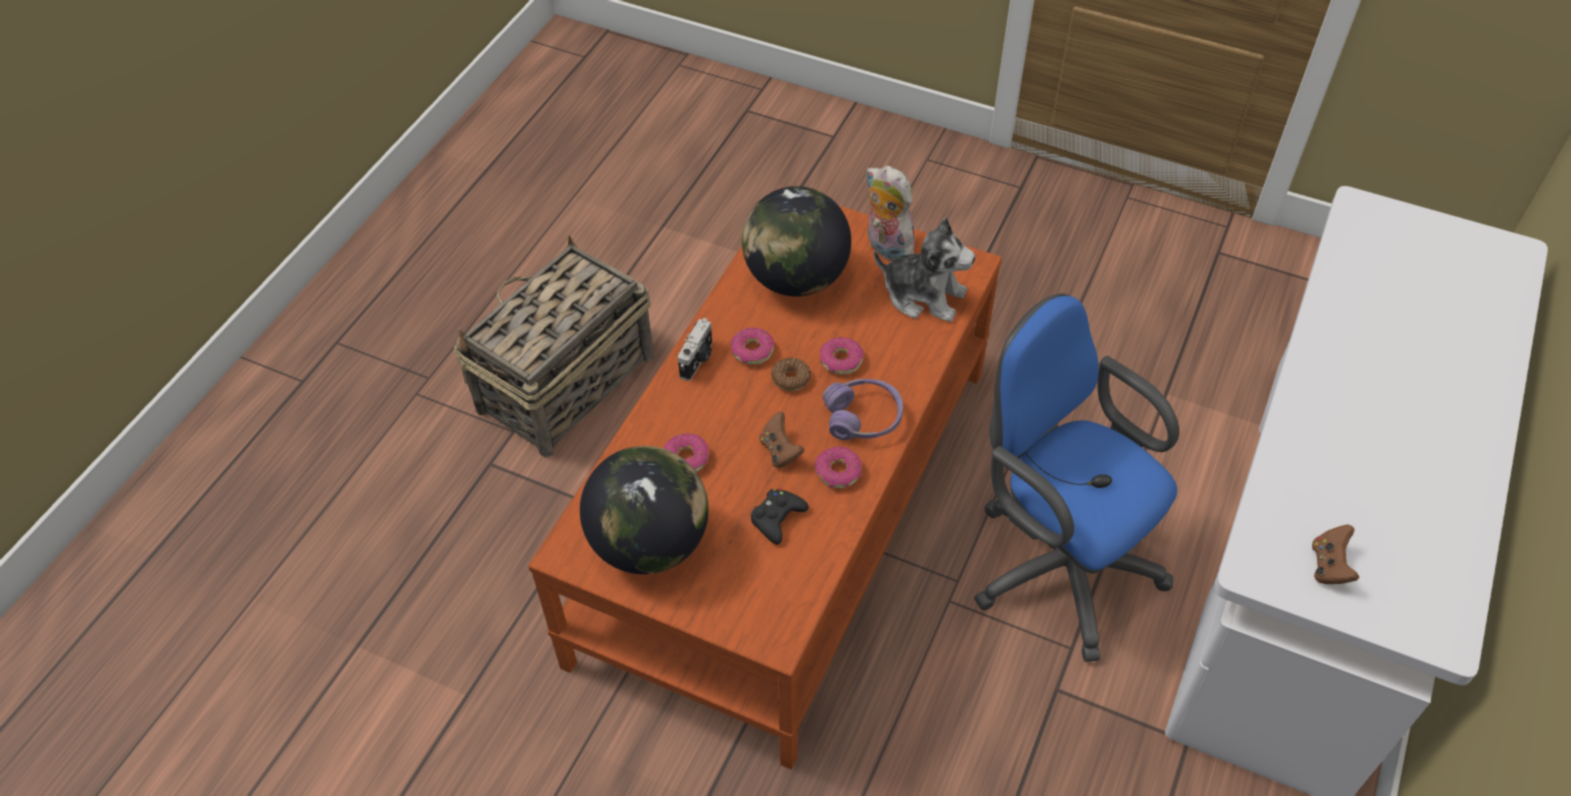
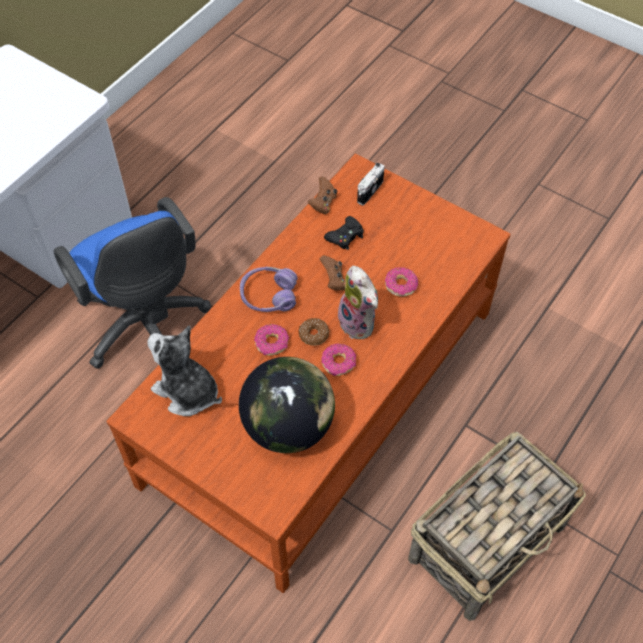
camera: 170 degrees left, 5 degrees up
globe [580,446,708,574] -> none
camera [678,318,712,381] -> camera moved to [357,163,385,206]
donut [814,447,862,488] -> none
plush toy [866,166,915,261] -> plush toy moved to [338,266,378,339]
brown game controller [1312,524,1359,584] -> brown game controller moved to [308,176,337,214]

